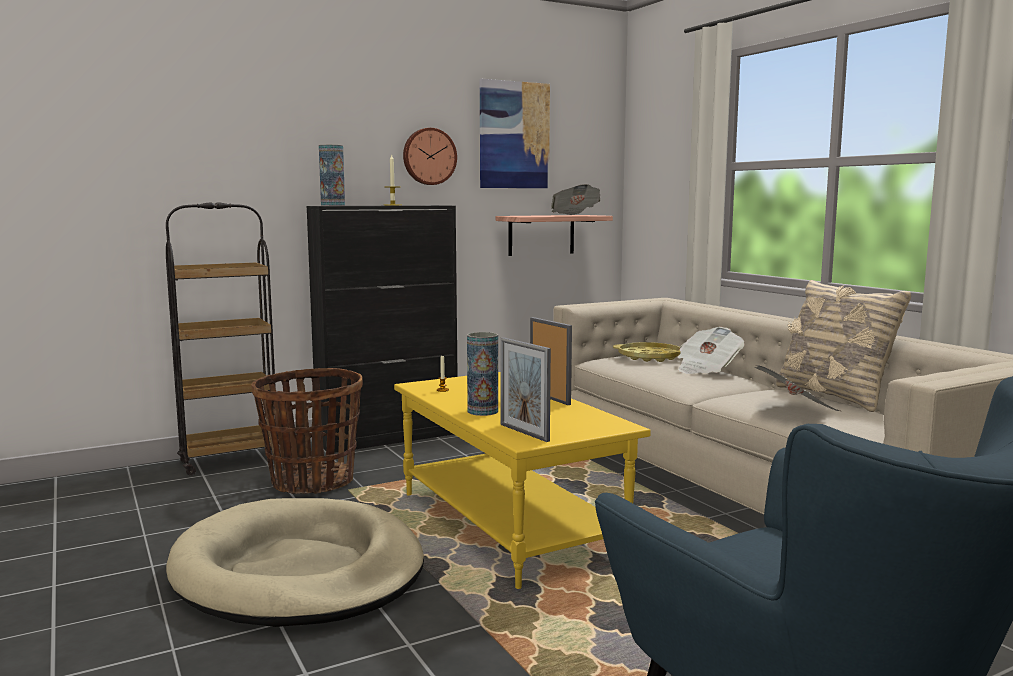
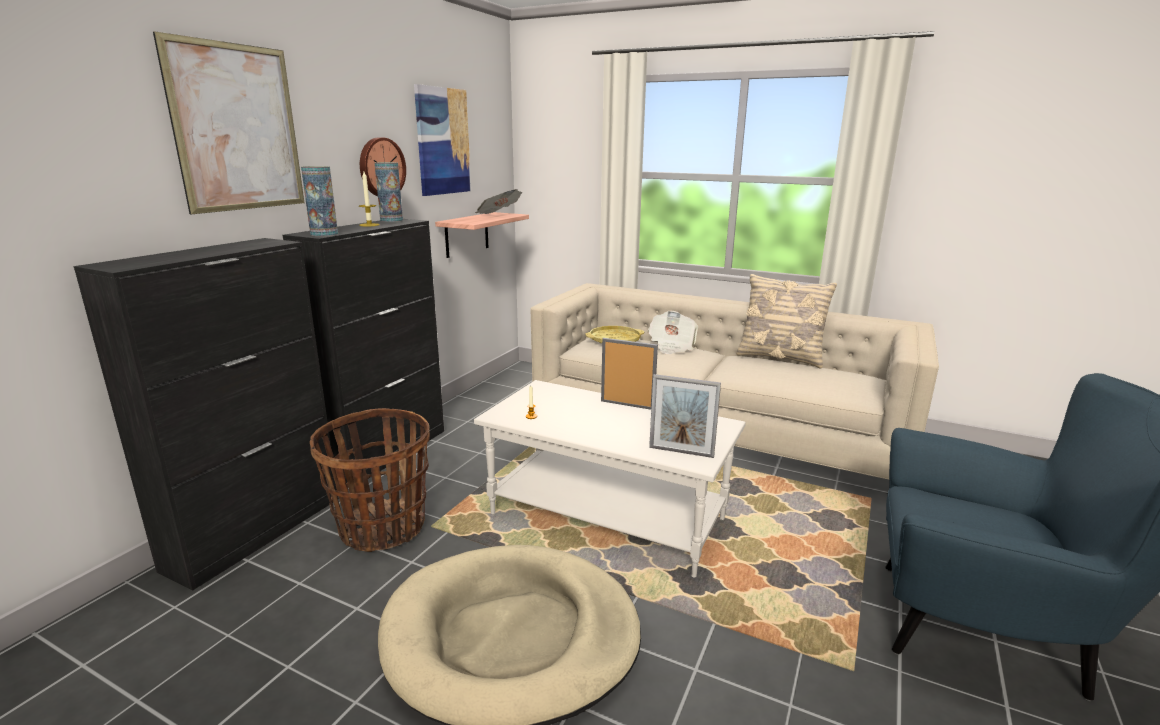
camera: 35 degrees left, 10 degrees up
brown cart [166,202,281,476] -> black cabinet [73,238,339,591]
yellow coffee table [394,372,651,589] -> white coffee table [474,380,746,578]
vase [467,332,498,416] -> vase moved to [375,162,403,222]
newspaper [755,365,840,411] -> none
none -> picture [153,31,305,214]

